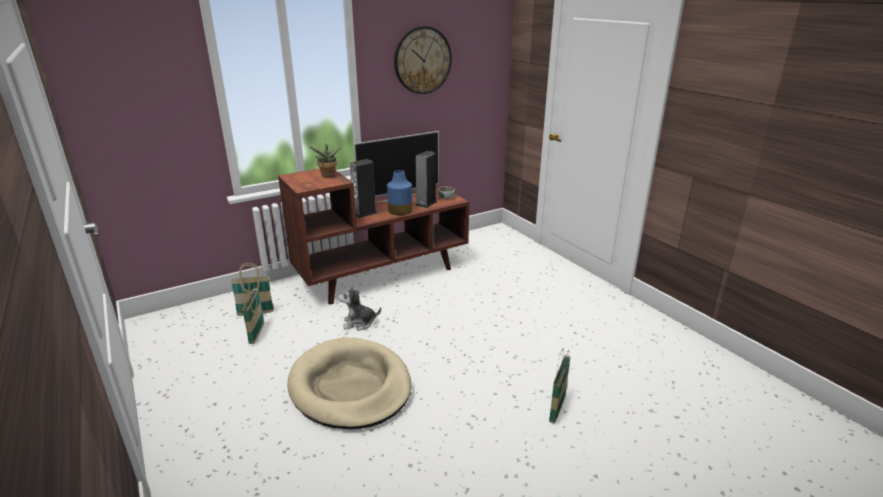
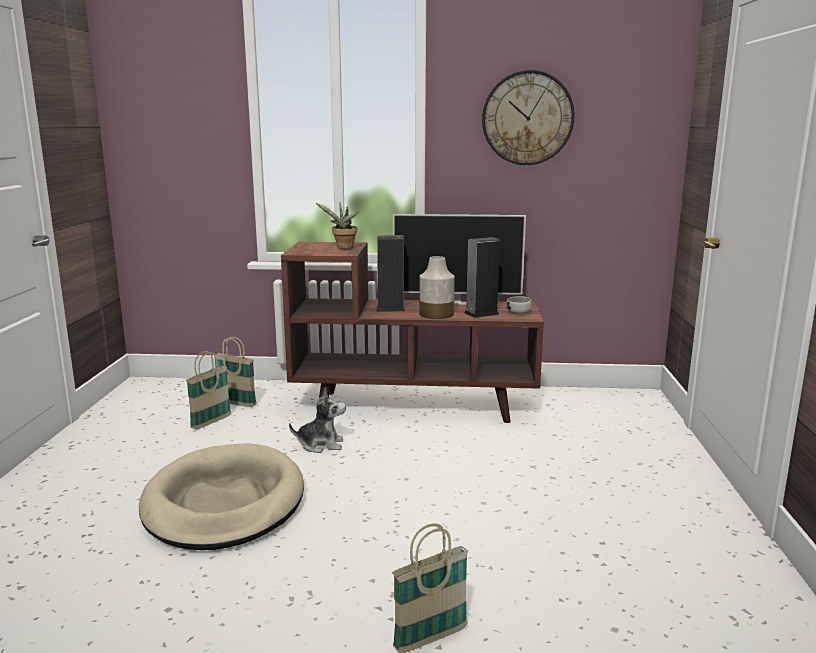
camera: 35 degrees right, 10 degrees down
plush toy [338,285,381,331] -> plush toy turned 150 degrees clockwise [289,388,346,453]
blue vase [387,170,413,215] -> beige vase [419,256,455,319]

